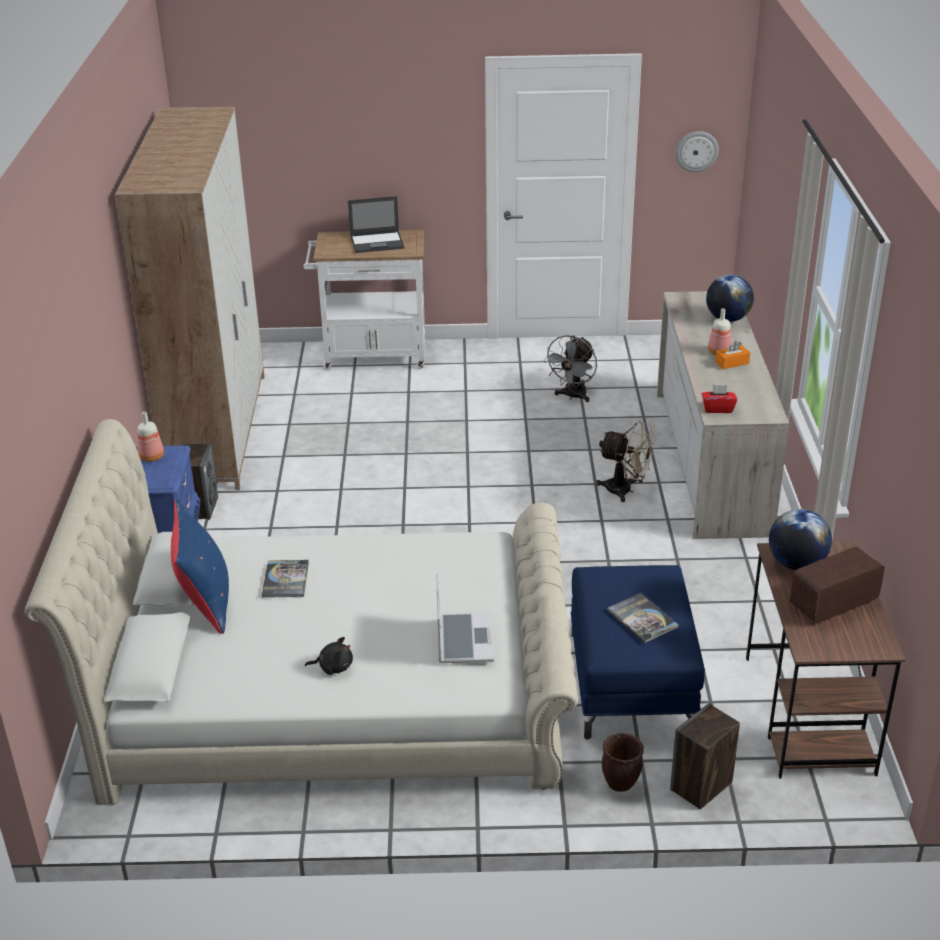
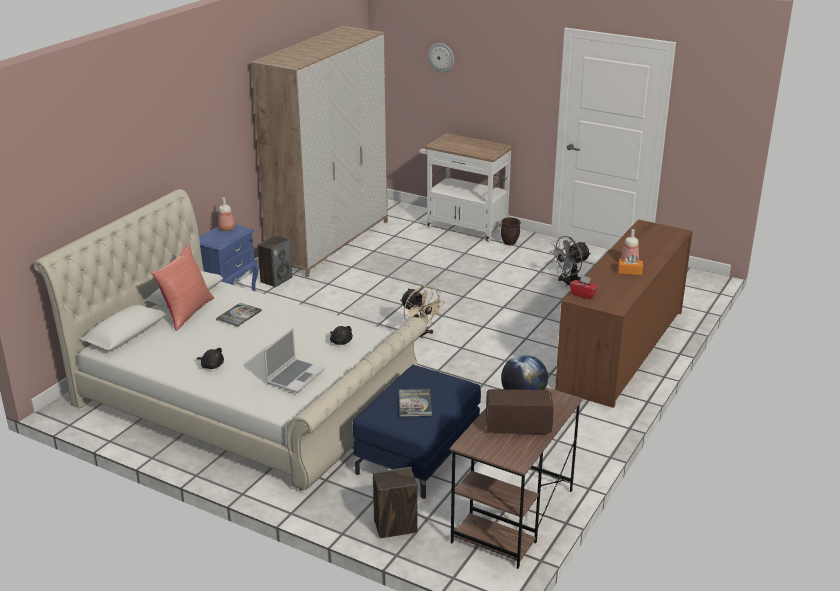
camera: 30 degrees right, 5 degrees down
blue pillow [171,499,229,634] -> red pillow [151,244,214,331]
laptop [348,196,404,253] -> none
beige fan [596,421,656,502] -> beige fan moved to [400,286,445,339]
brown planter [602,733,644,792] -> brown planter moved to [501,217,521,245]
white dresser [657,291,789,539] -> brown dresser [555,219,693,408]
wall clock [676,131,719,172] -> wall clock moved to [428,43,454,73]
globe [706,275,754,322] -> none
none -> black plush toy [330,326,353,345]

